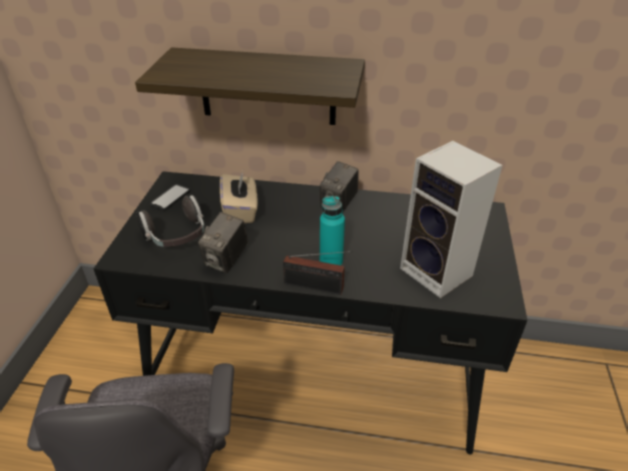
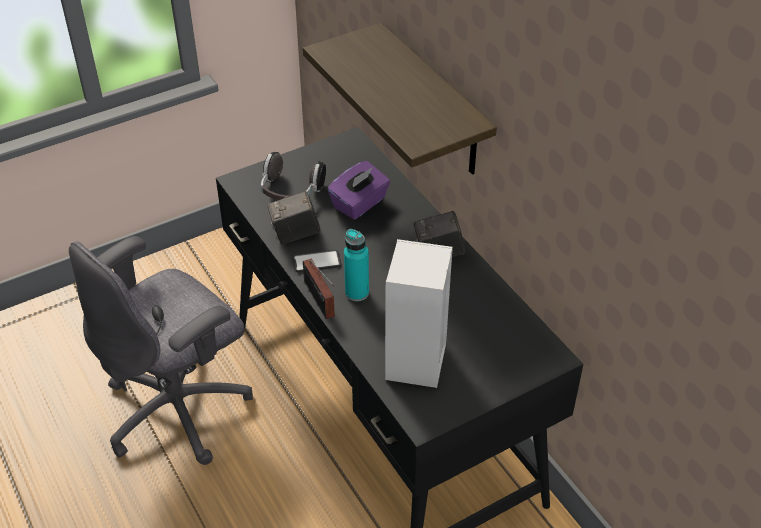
camera: 50 degrees right, 5 degrees up
phone [150,184,190,210] -> phone moved to [292,250,341,273]
beige tissue box [220,171,258,223] -> purple tissue box [328,161,390,220]

